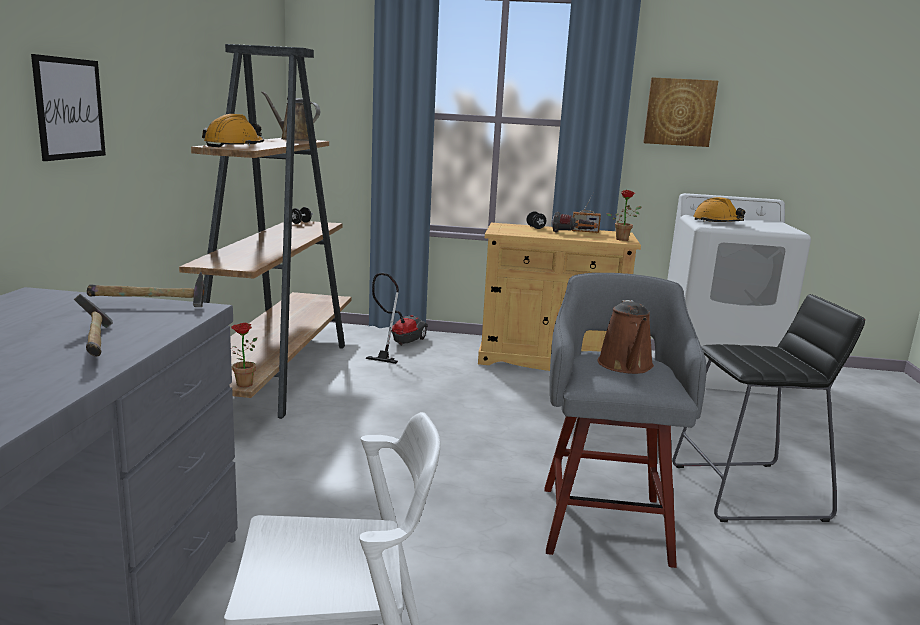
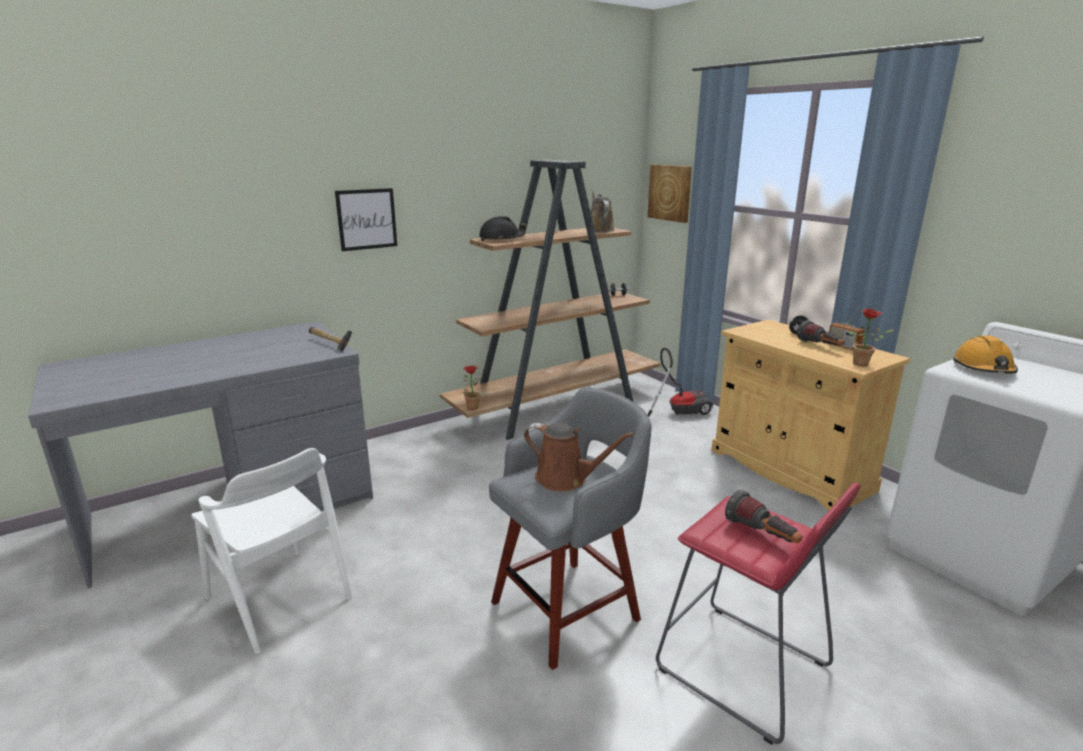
camera: 50 degrees right, 5 degrees up
hammer [74,294,113,357] -> none
orange hard hat [202,114,264,147] -> black hard hat [479,216,526,241]
brown watering can [598,300,654,374] -> brown watering can turned 120 degrees counterclockwise [524,423,634,491]
picture [643,77,718,147] -> picture moved to [648,165,692,223]
black stool [672,294,865,522] -> red stool [656,483,861,745]
none -> flashlight [725,490,802,543]

